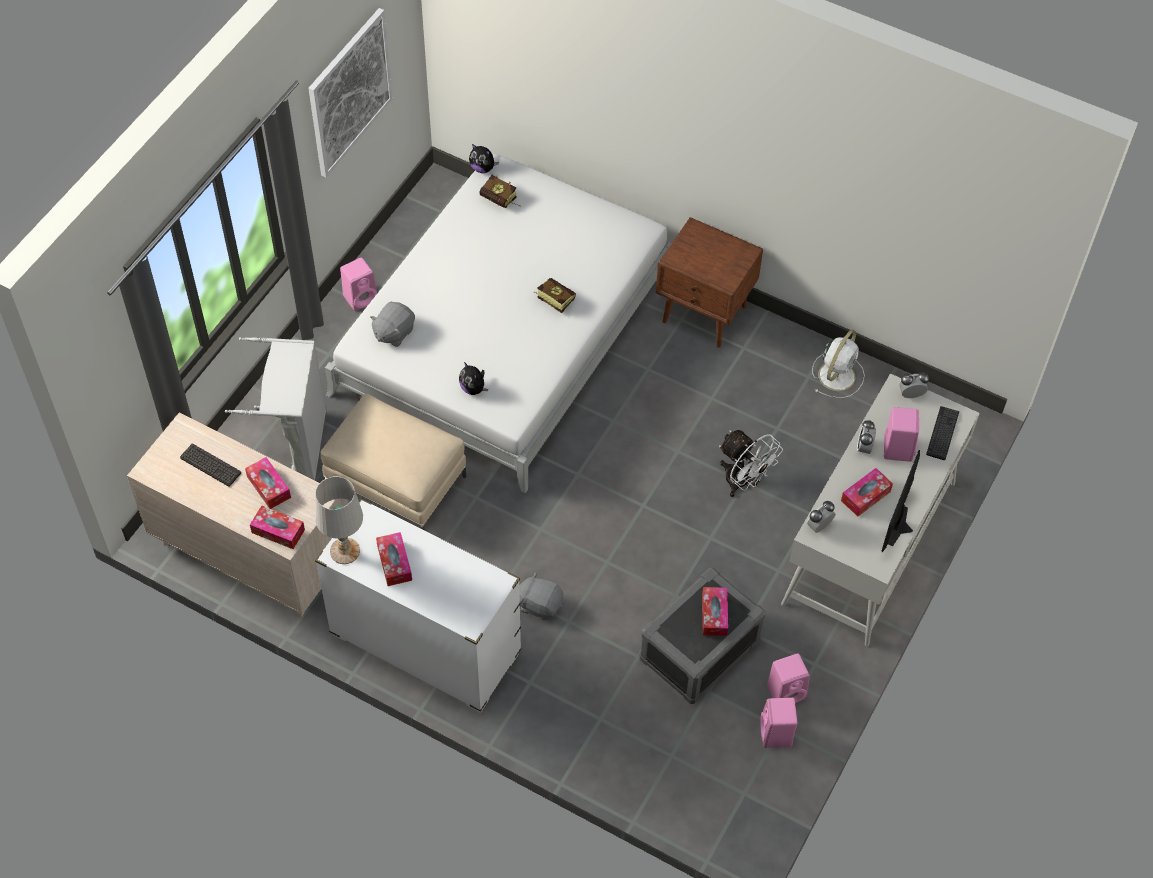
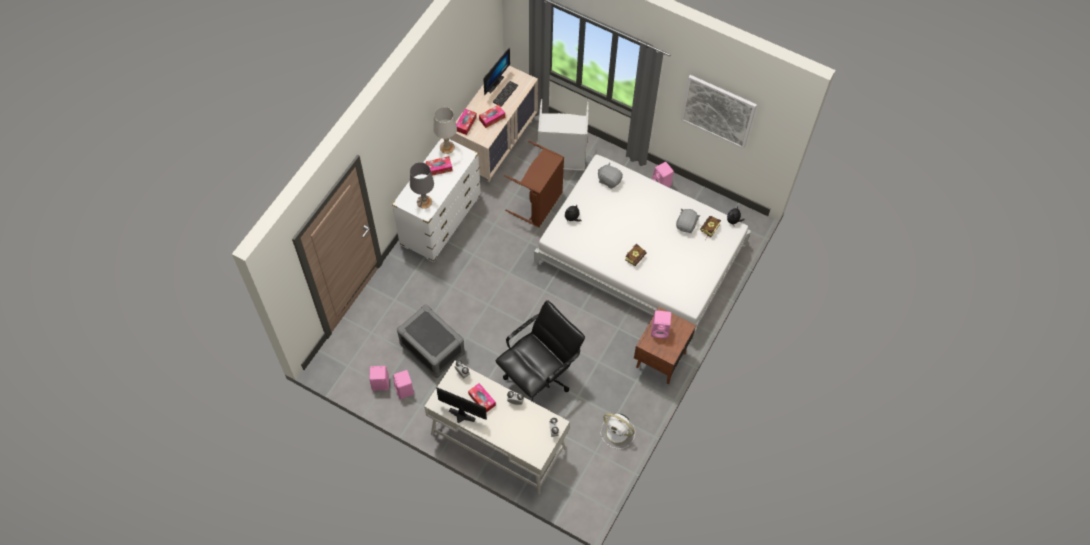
camera: 90 degrees right, 5 degrees up
beige ottoman [321,394,466,531] -> brown laundry basket [504,141,564,228]
grey plush toy [519,572,563,620] -> grey plush toy moved to [676,209,700,233]
tissue box [702,587,728,636] -> none
white fan [719,430,783,497] -> black office chair [495,300,585,402]
pink speaker [884,407,920,462] -> pink speaker moved to [651,310,671,338]
keyboard [926,406,959,460] -> none
none -> grey table lamp [410,162,434,209]
none -> monitor [483,47,510,95]

